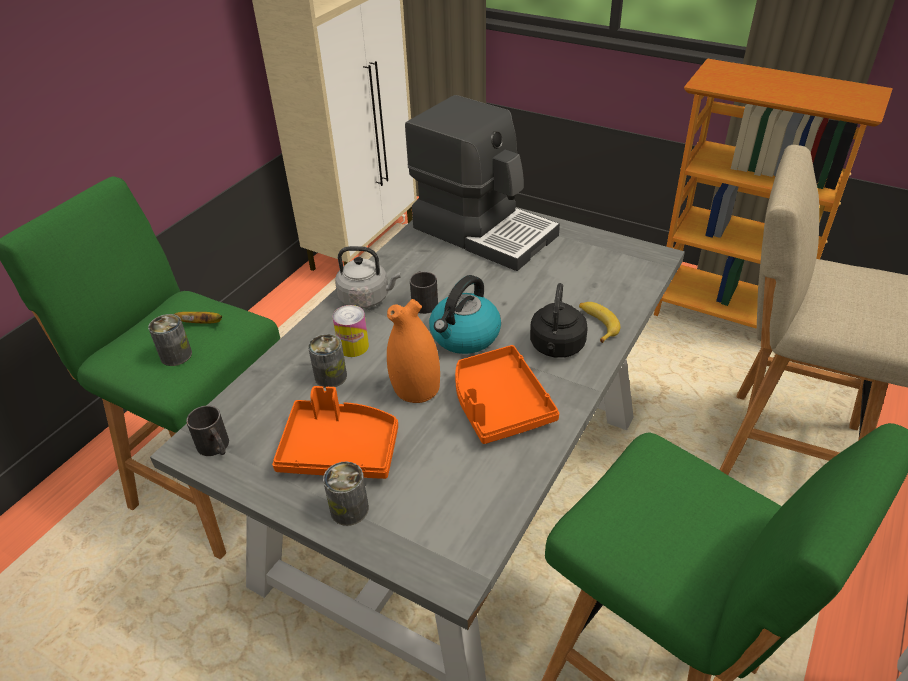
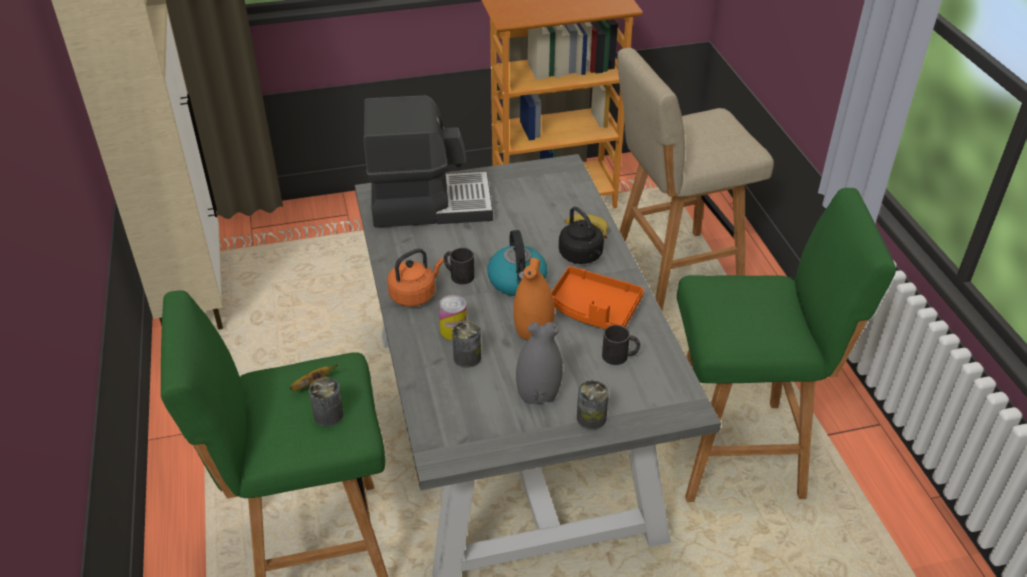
camera: 45 degrees left, 0 degrees up
black mug [186,405,229,456] -> black mug moved to [602,325,640,365]
orange tray [272,386,398,479] -> grey vase [516,322,563,404]
grey kettle [335,246,401,308] -> orange kettle [387,249,444,307]

